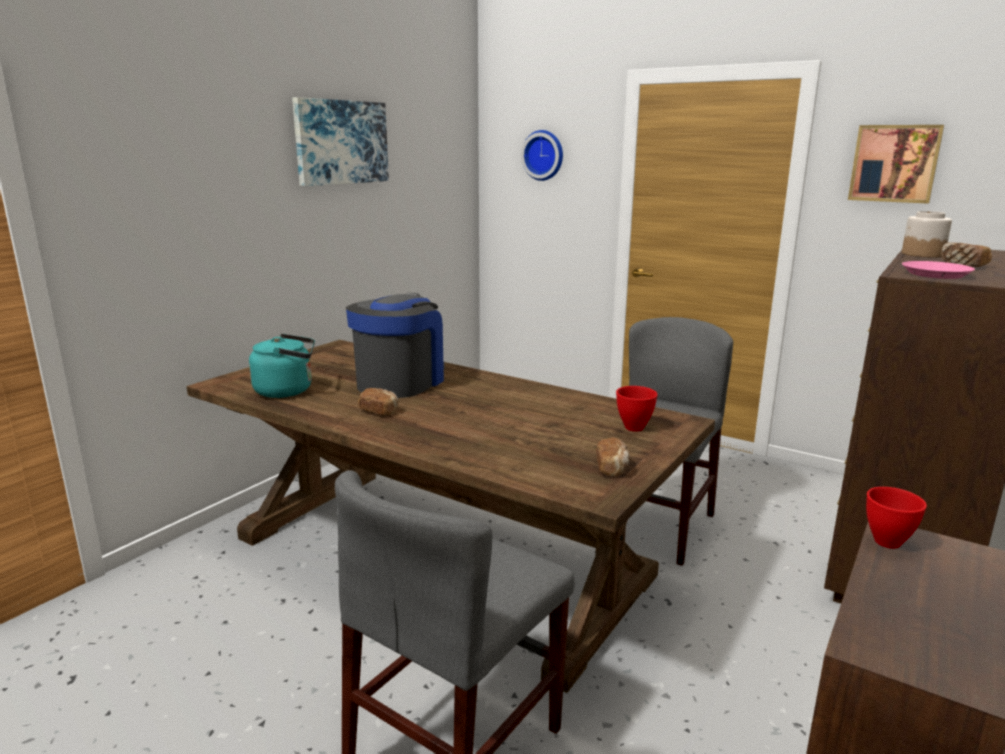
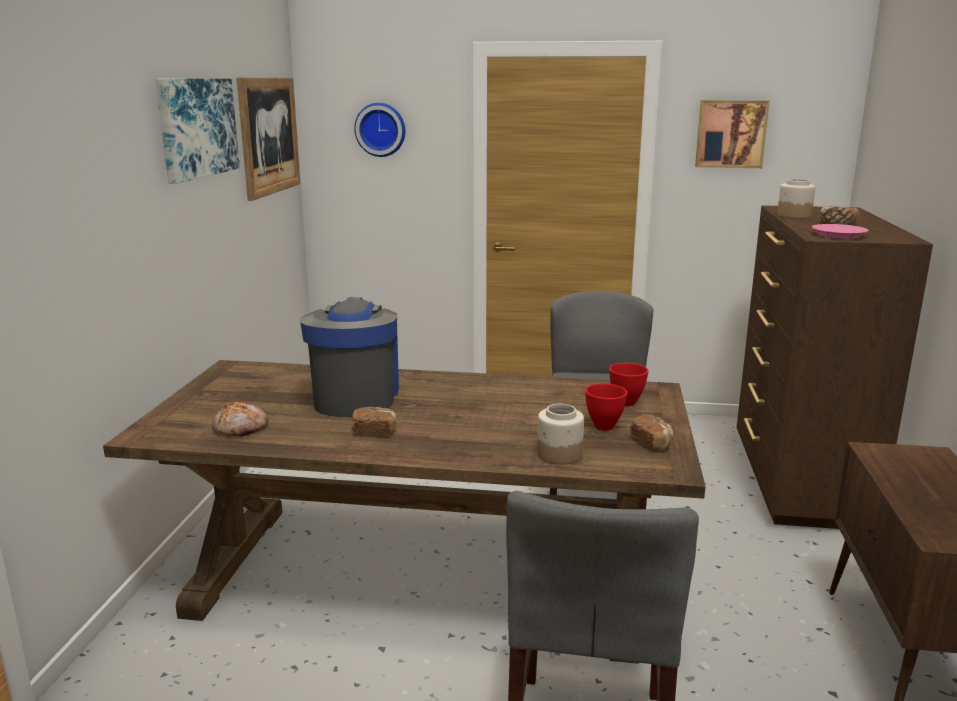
camera: 25 degrees left, 0 degrees up
turquoise kettle [249,334,315,398] -> bread [212,402,268,437]
red bowl [866,487,927,549] -> red bowl moved to [585,383,627,431]
none -> picture [236,78,300,201]
none -> jar [537,404,584,465]

